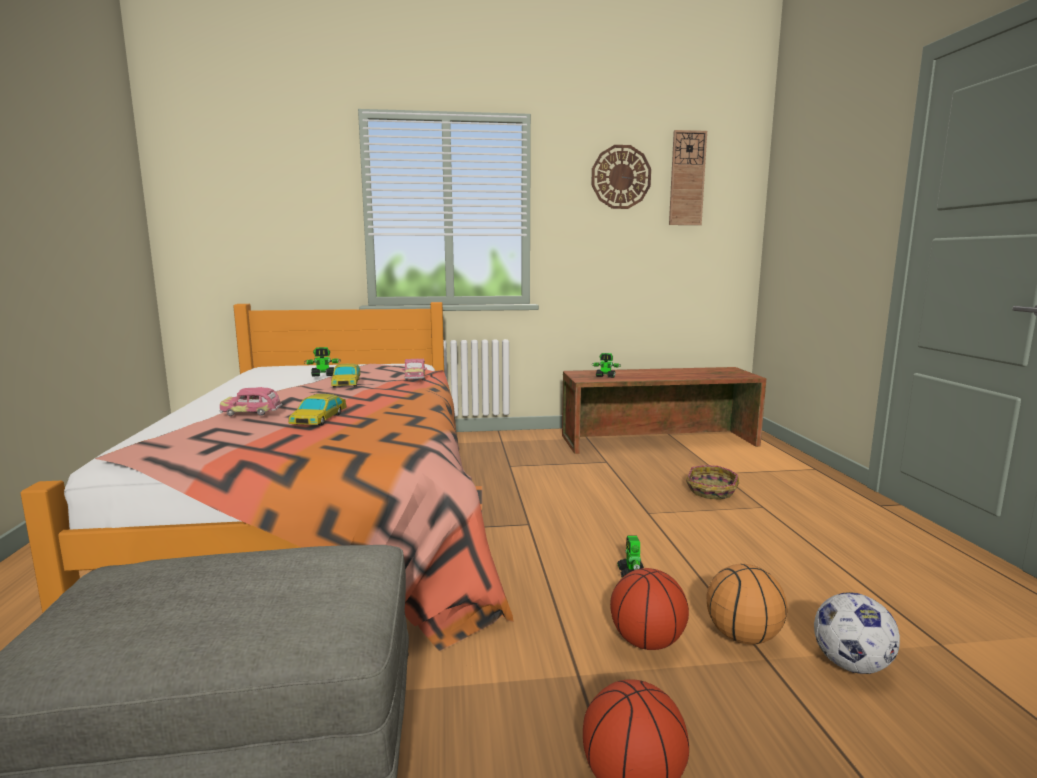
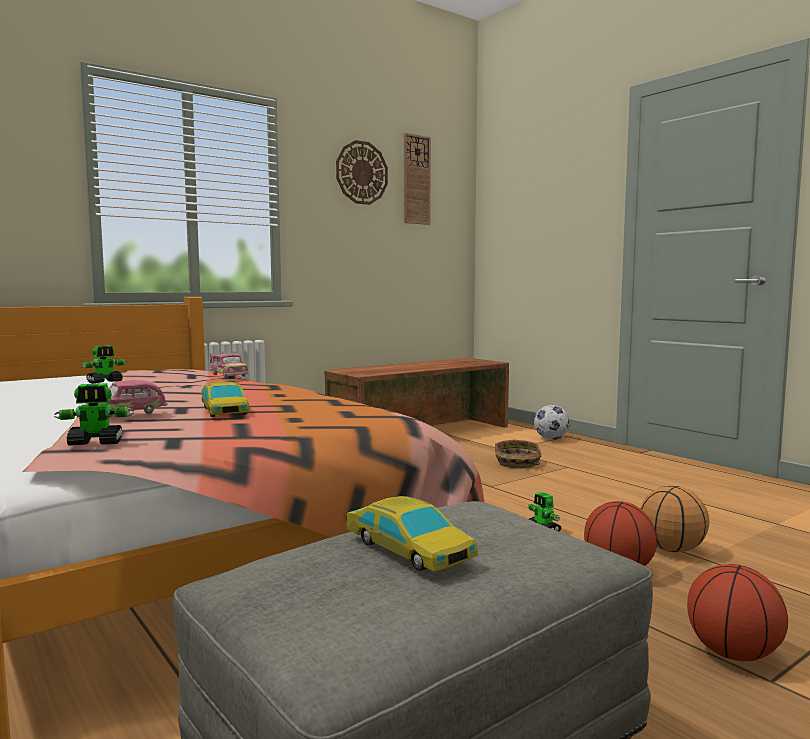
camera: 30 degrees left, 5 degrees down
toy car [331,364,361,387] -> toy car moved to [345,496,479,571]
toy robot [592,353,621,378] -> toy robot moved to [54,383,134,446]
football [814,592,900,674] -> football moved to [534,405,570,440]

